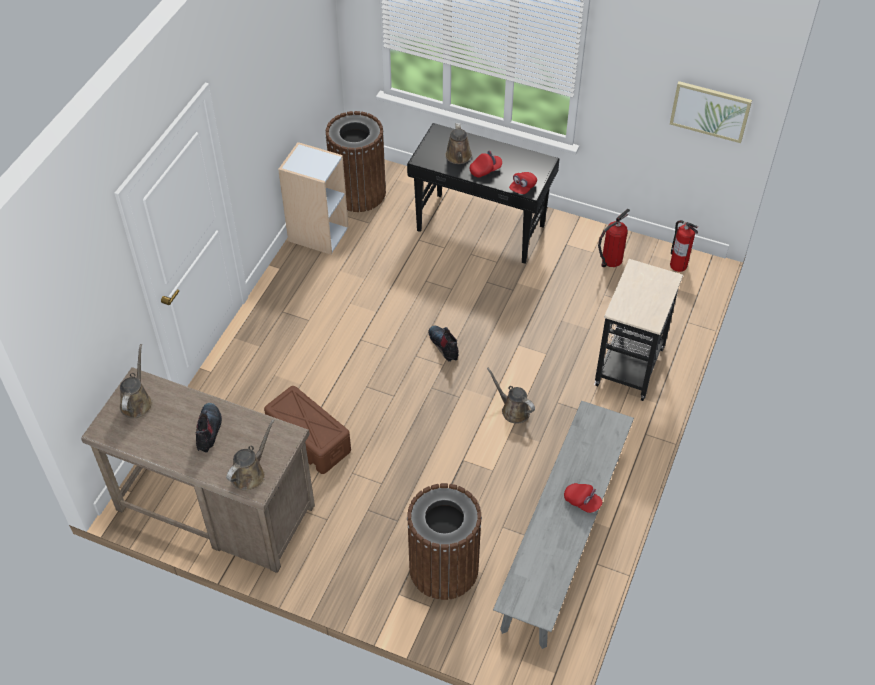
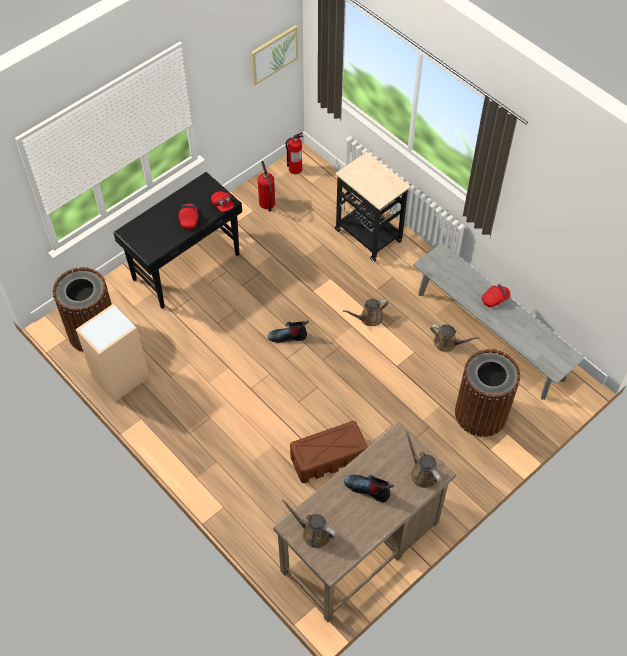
camera: 65 degrees left, 5 degrees up
brown watering can [445,123,472,164] -> brown watering can moved to [430,324,479,352]

